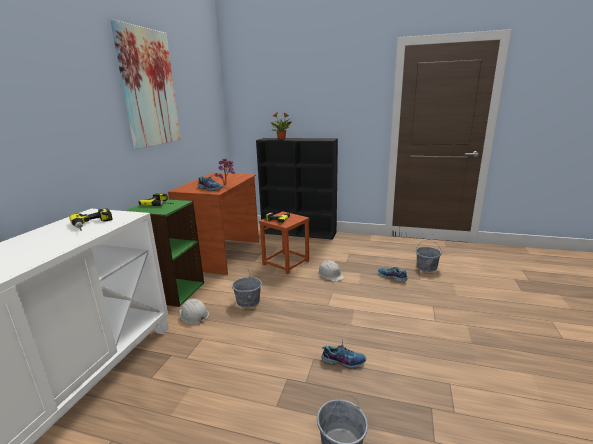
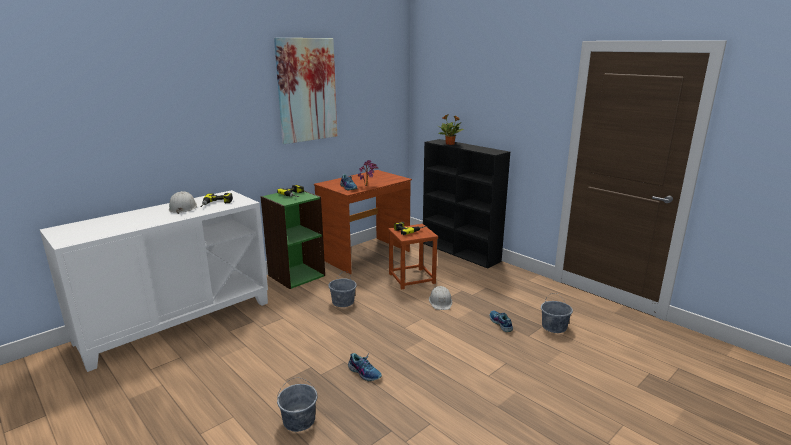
camera: 30 degrees right, 0 degrees up
white hard hat [179,299,209,324] -> white hard hat moved to [169,191,197,214]

